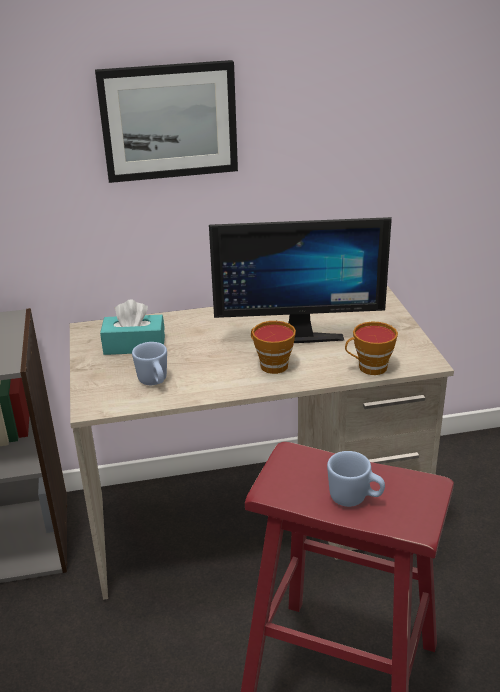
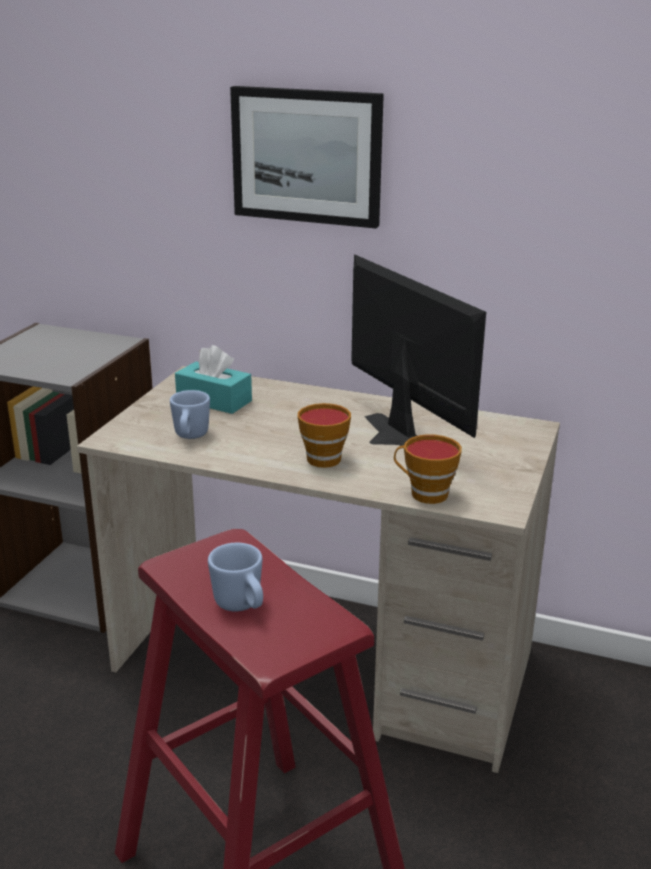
camera: 30 degrees right, 5 degrees down
monitor [209,217,392,343] -> monitor turned 150 degrees counterclockwise [352,254,486,446]

